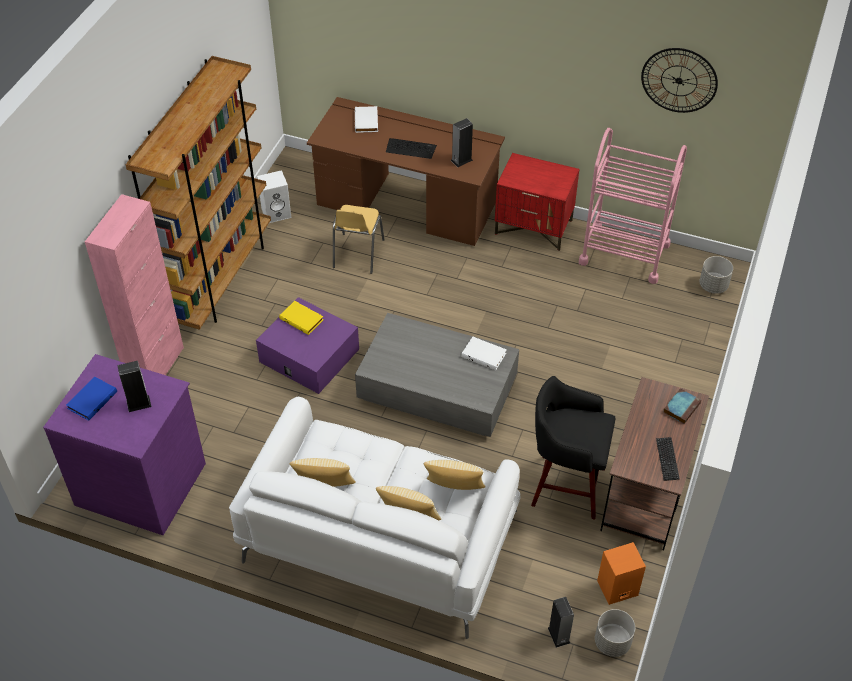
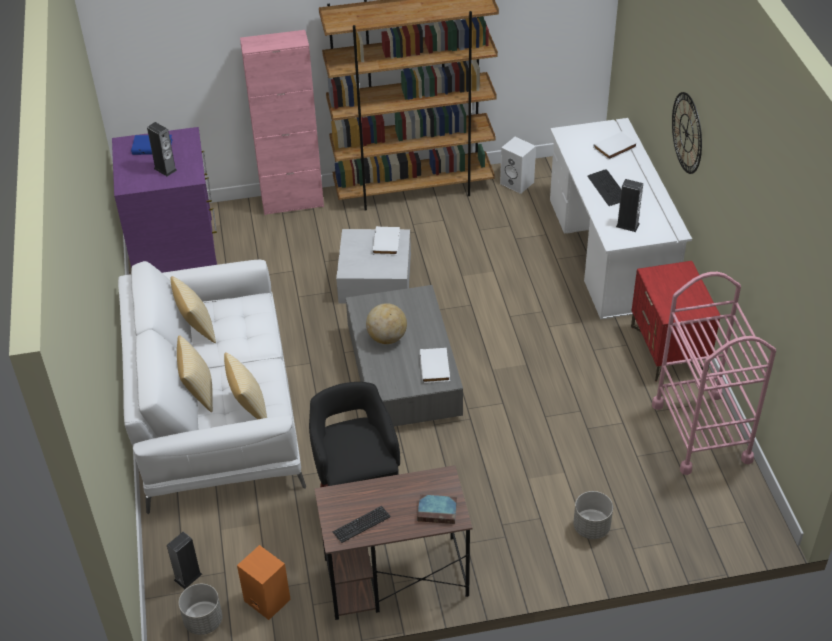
camera: 60 degrees right, 5 degrees down
purple storage box [256,297,359,394] -> white storage box [336,229,411,304]
yellow book [279,301,323,335] -> white book [372,226,400,255]
brown desk [307,97,505,246] -> white desk [550,118,692,319]
yellow chair [333,205,384,274] -> none
wall clock [641,48,718,113] -> wall clock moved to [672,92,702,174]
grey planter [699,256,733,294] -> grey planter moved to [573,491,613,539]
none -> globe [366,303,407,344]

